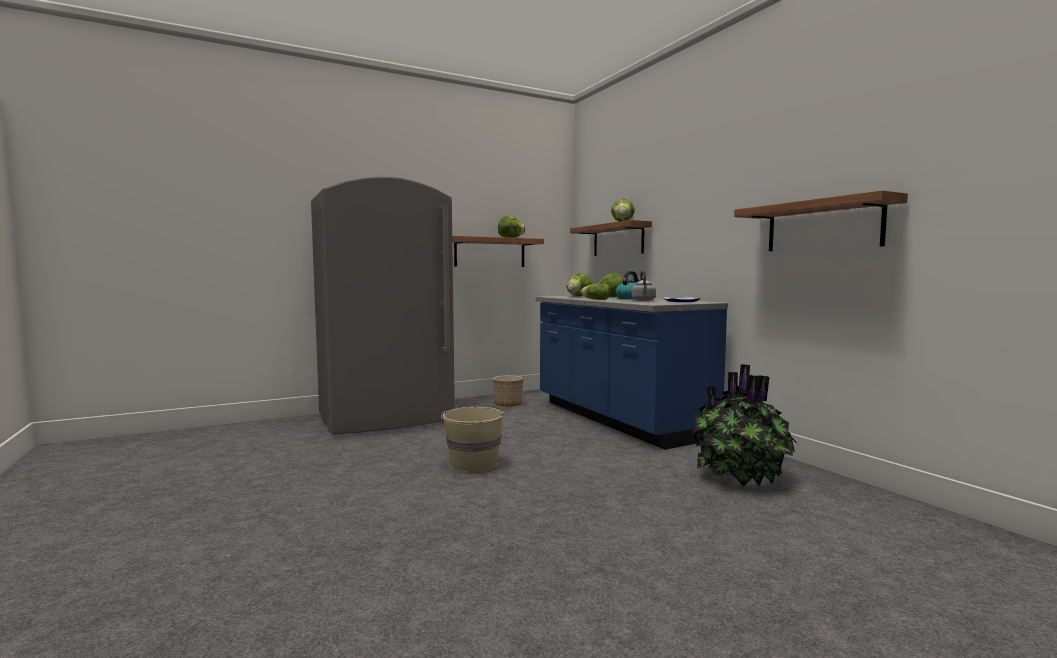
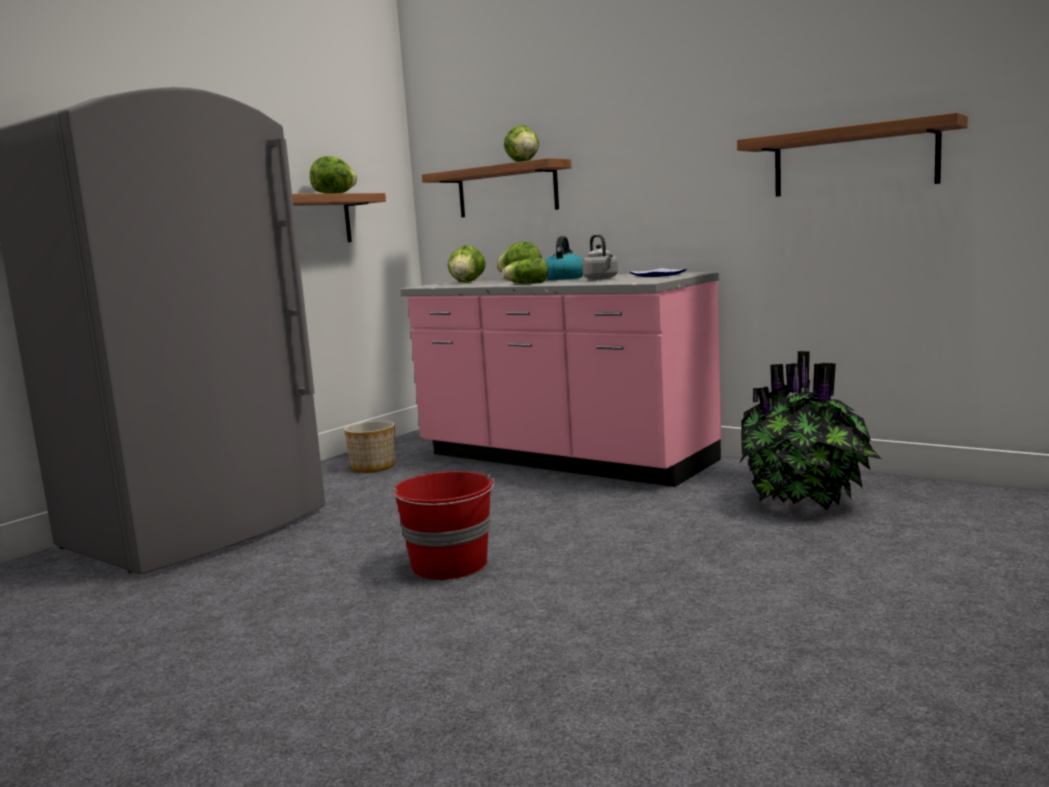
camera: 25 degrees left, 5 degrees up
beige bucket [441,407,504,473] -> red bucket [392,471,495,580]
blue counter [535,296,728,450] -> pink counter [400,272,721,487]

